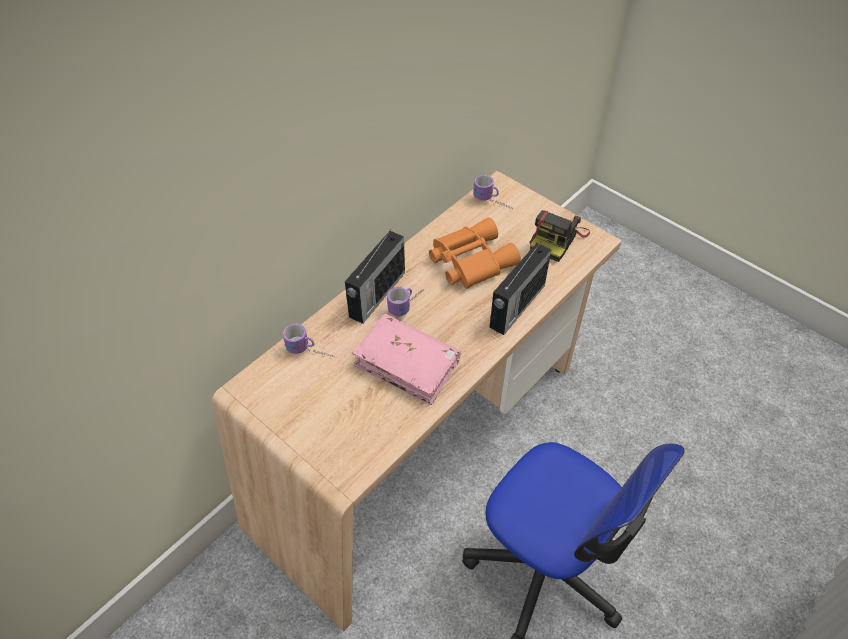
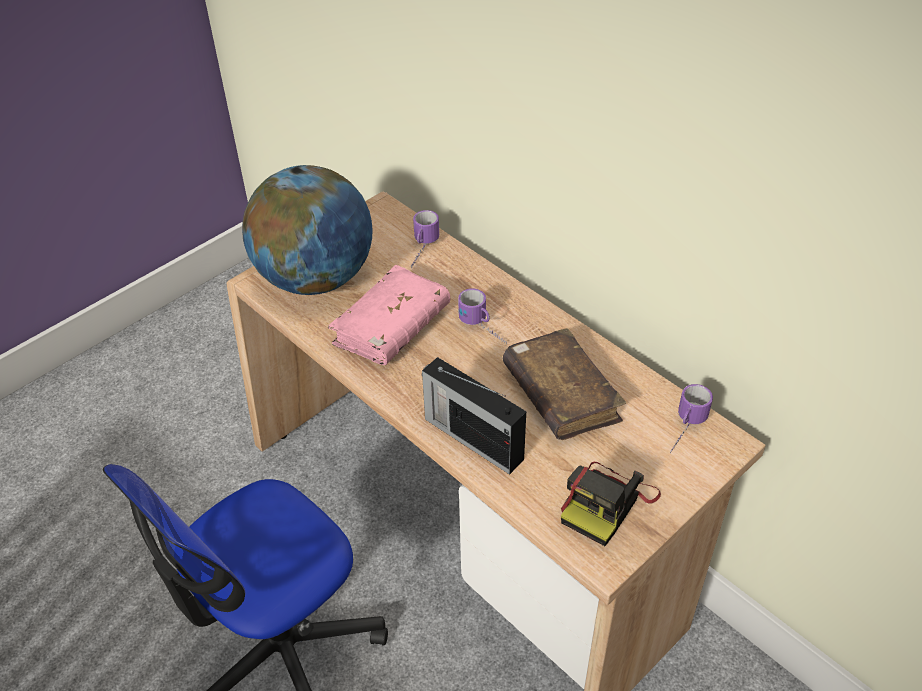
camera: 95 degrees right, 5 degrees down
radio [345,229,405,324] -> none
orange binoculars [429,217,521,289] -> brown book [503,328,626,440]
camera [530,210,590,262] -> camera turned 90 degrees counterclockwise [561,462,661,546]
none -> globe [242,165,373,295]

